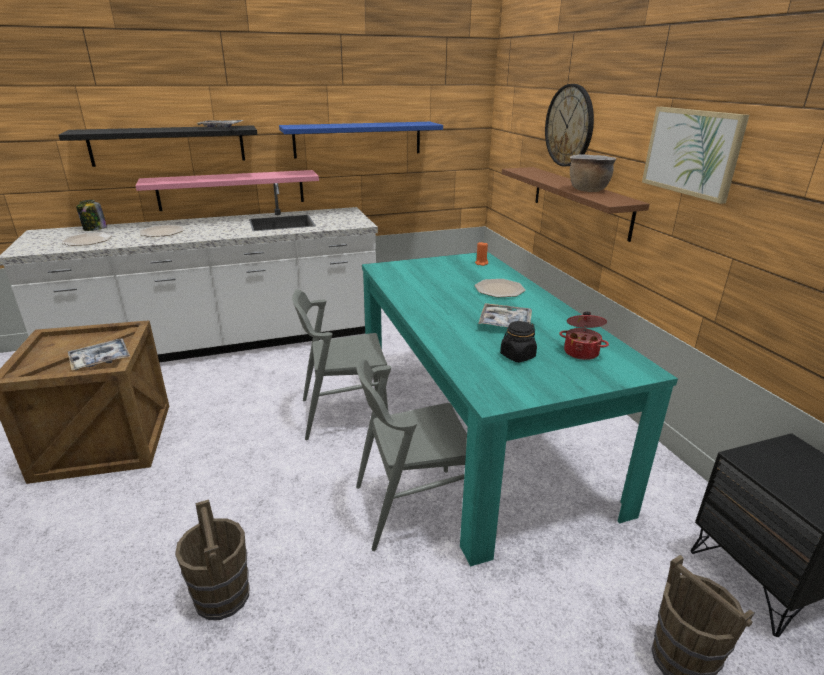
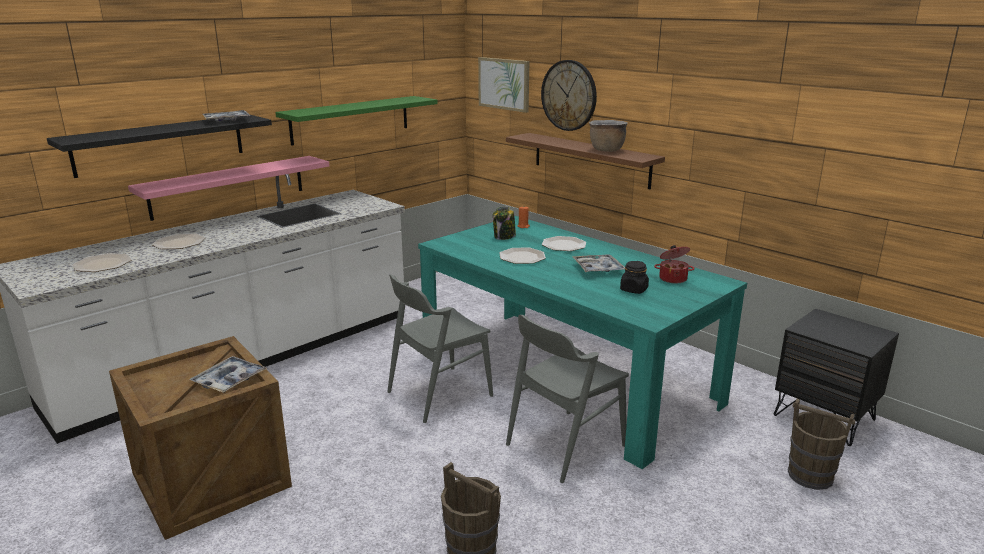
camera: 25 degrees left, 5 degrees down
jar [76,200,107,231] -> jar moved to [493,207,516,240]
blue shelf [279,122,443,159] -> green shelf [275,96,438,146]
picture [642,107,749,204] -> picture moved to [478,57,529,113]
none -> plate [499,248,546,264]

